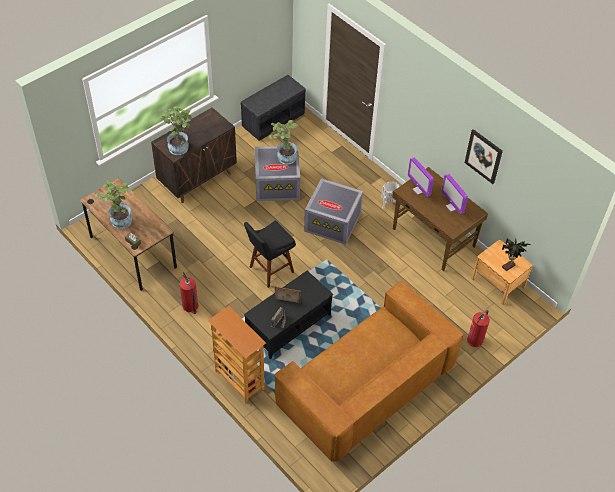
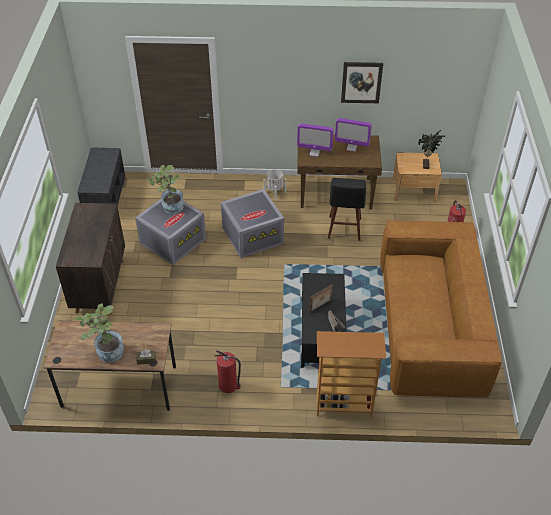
camera: 45 degrees left, 5 degrees down
potted plant [160,106,192,155] -> none
black stool [244,220,296,288] -> black stool moved to [328,178,366,241]

